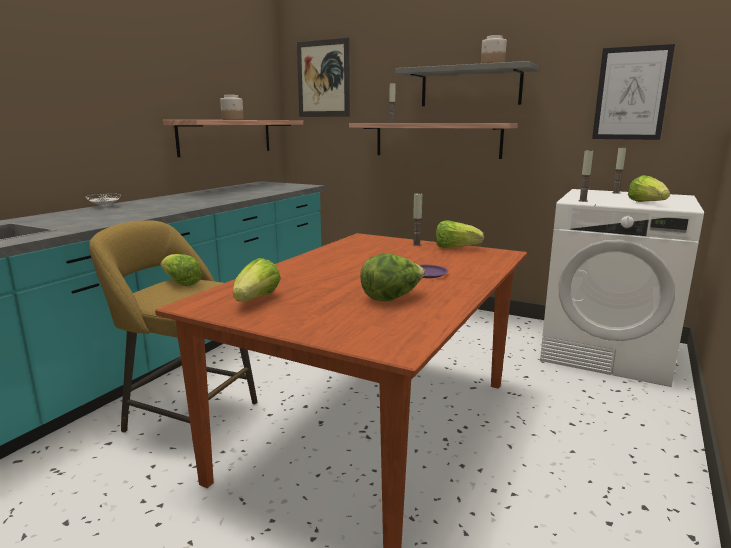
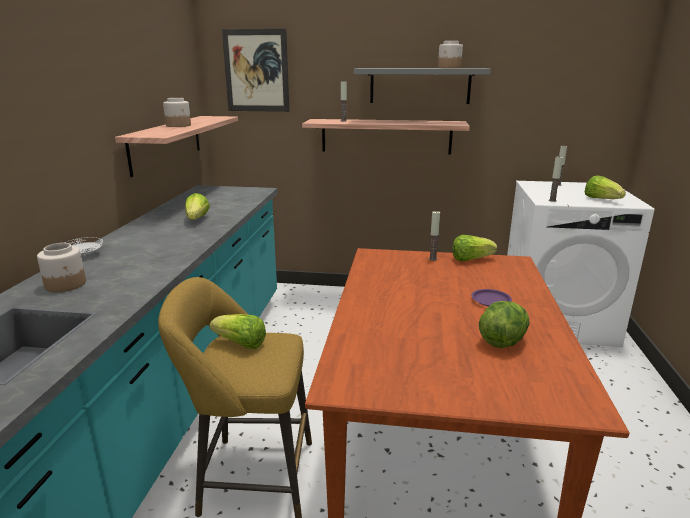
camera: 20 degrees left, 5 degrees up
lettuce [233,258,281,301] -> lettuce moved to [185,193,210,220]
picture [592,44,675,140] -> none
none -> jar [37,243,86,292]

